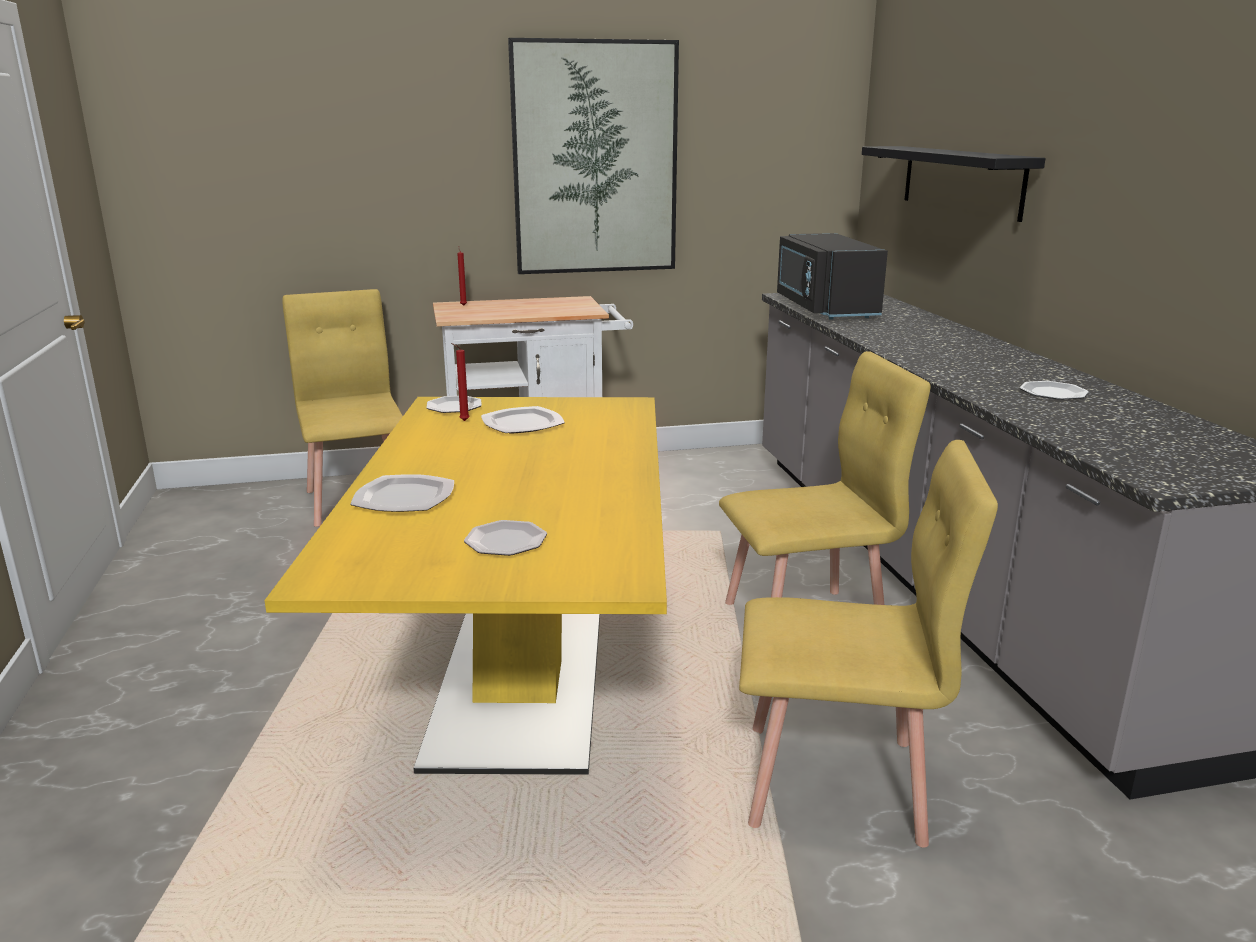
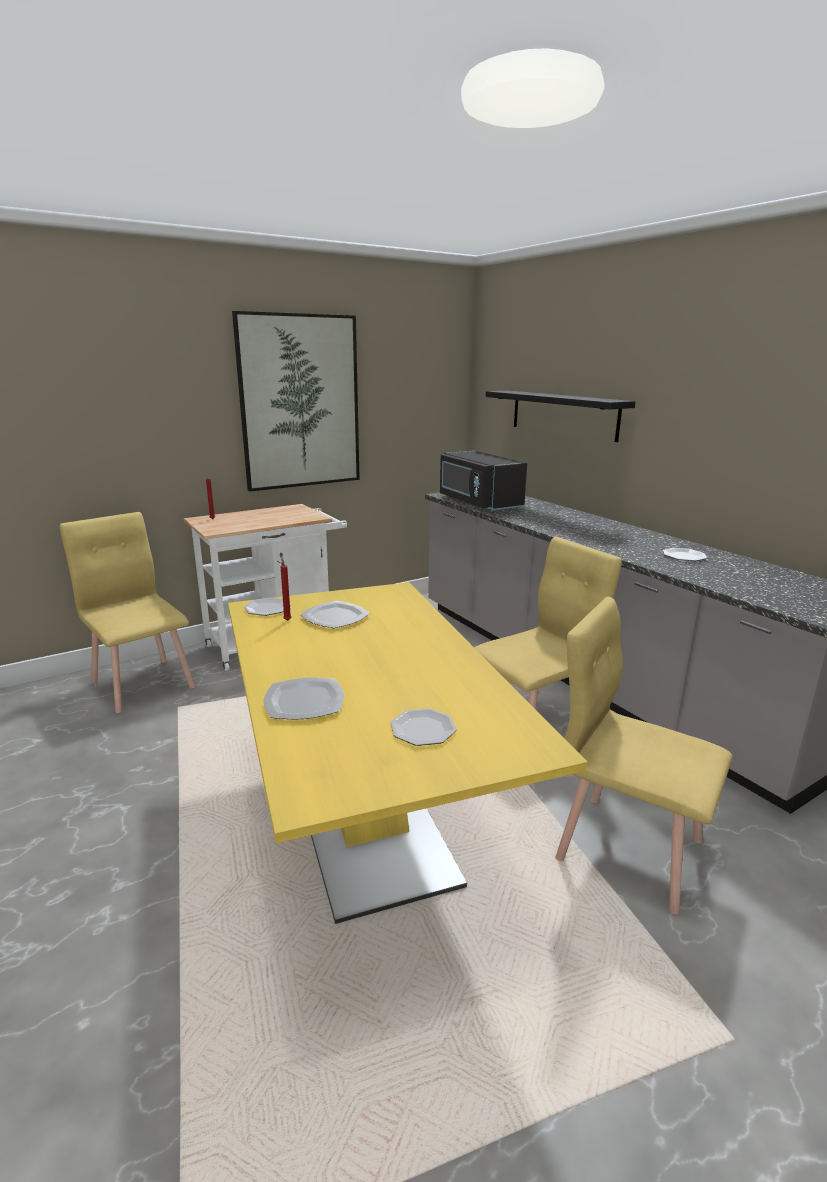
camera: 20 degrees left, 0 degrees up
yellow chair [739,440,998,848] -> yellow chair turned 135 degrees counterclockwise [555,597,733,914]

